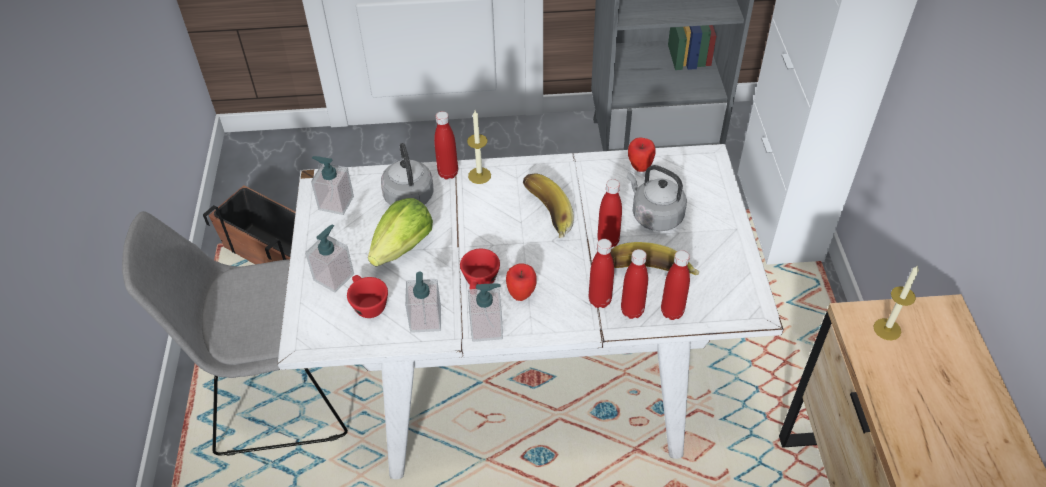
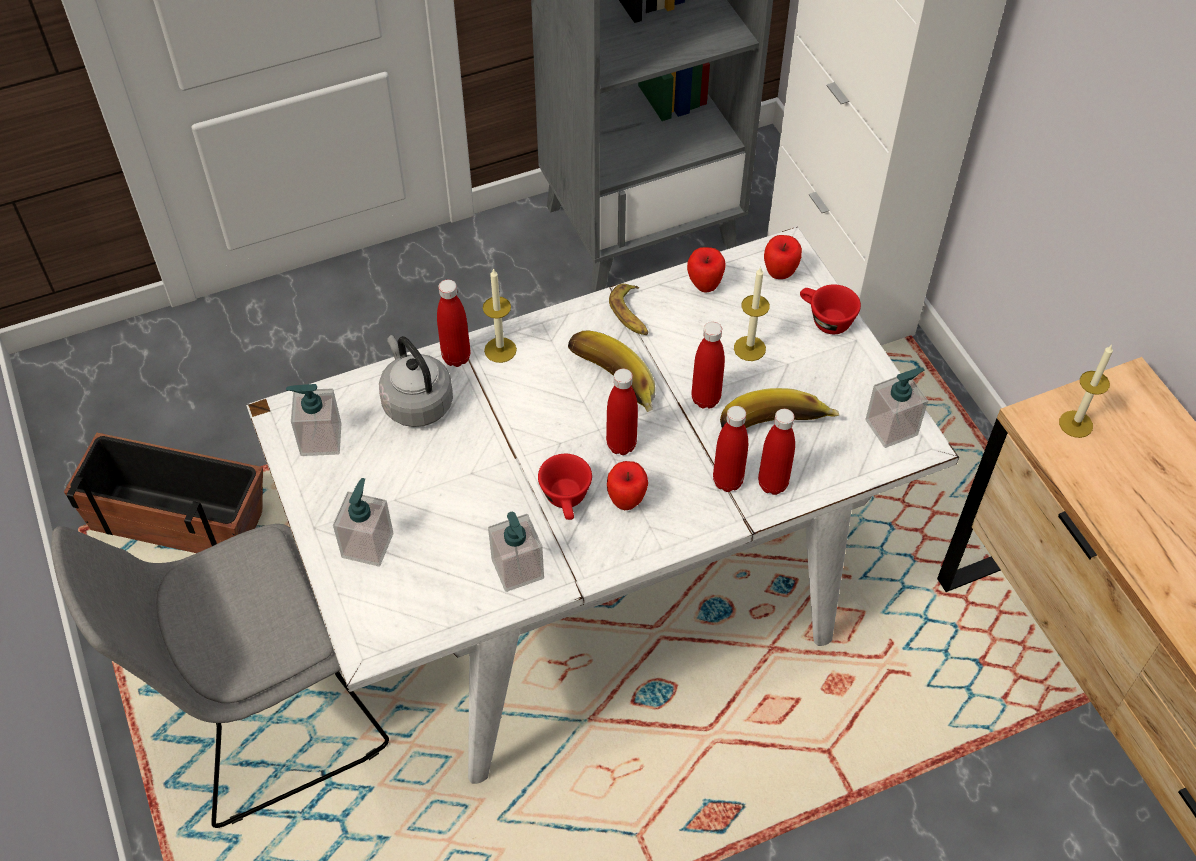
camera: 20 degrees left, 5 degrees up
red cup [347,275,388,318] -> red cup moved to [800,284,861,334]
lettuce [368,198,433,267] -> none
soap dispenser [468,283,503,342] -> soap dispenser moved to [865,367,928,448]
grey kettle [627,165,687,231] -> candle [734,267,770,361]
red bottle [661,250,690,320] -> red bottle moved to [606,369,638,455]
none -> banana [609,284,648,336]
none -> apple [764,235,802,279]

